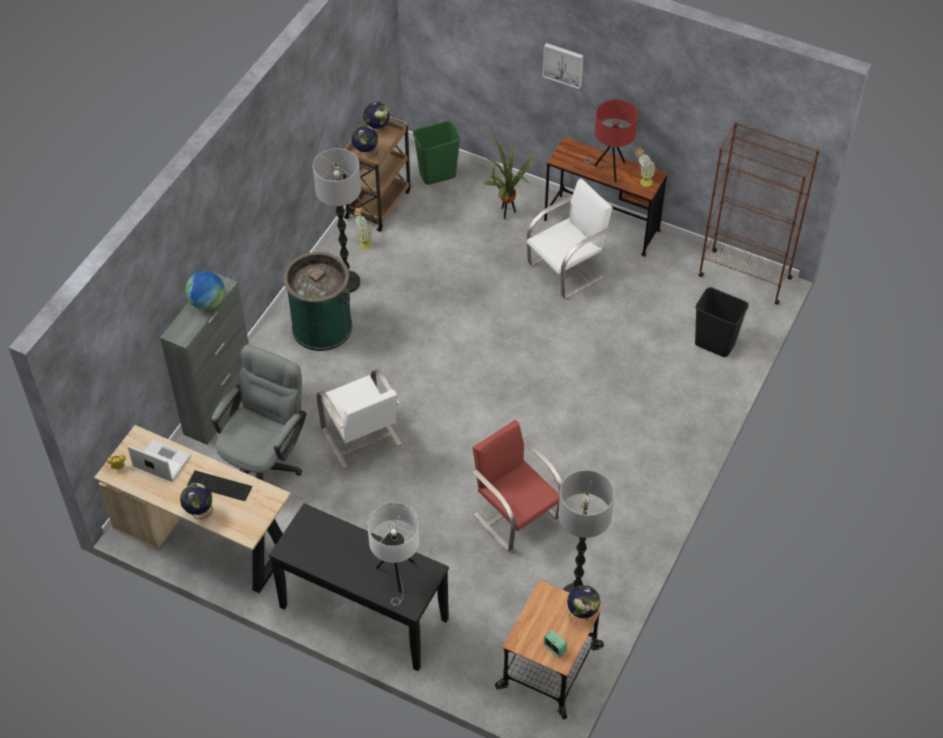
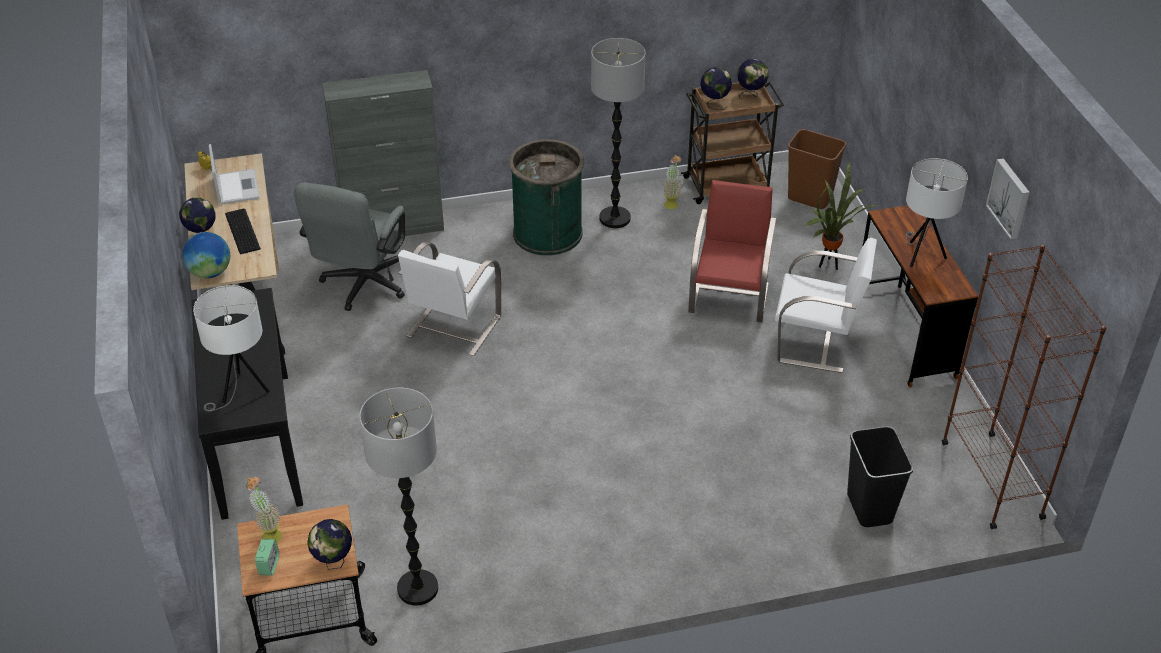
camera: 50 degrees right, 10 degrees down
globe [186,271,225,310] -> globe moved to [183,232,230,278]
grey office chair [212,344,307,481] -> grey office chair turned 120 degrees clockwise [294,182,405,311]
green trash can [413,121,461,185] -> brown trash can [788,129,846,209]
red chair [472,420,562,552] -> red chair moved to [688,180,776,322]
picture [543,43,584,89] -> picture moved to [986,158,1030,240]
red table lamp [585,100,638,182] -> white table lamp [906,158,968,267]
potted plant [634,148,656,187] -> potted plant moved to [246,477,282,543]

